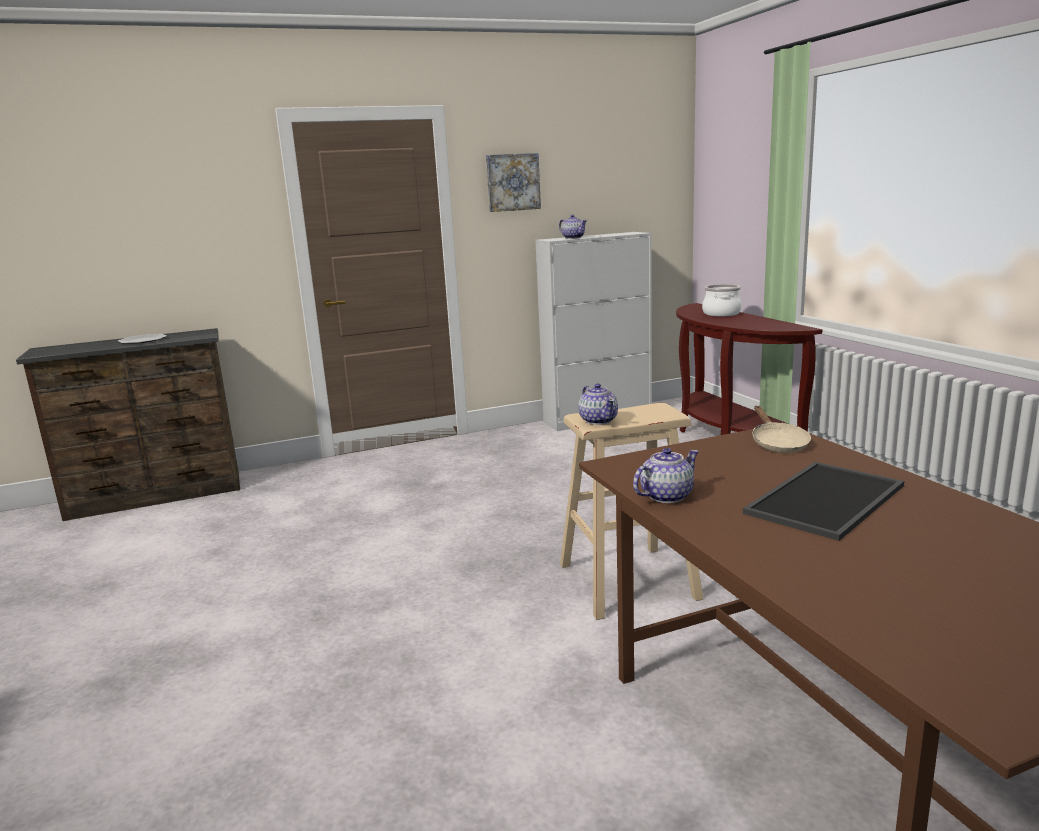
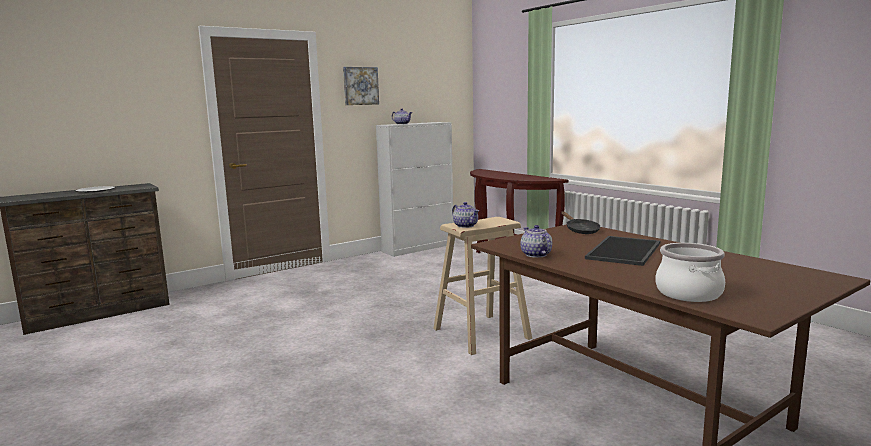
camera: 15 degrees left, 5 degrees down
teapot [633,448,699,503] -> teapot turned 60 degrees counterclockwise [520,225,552,258]
cooking pot [702,284,742,316] -> cooking pot moved to [656,243,725,302]
beige frying pan [752,406,811,453] -> black frying pan [561,212,600,234]

